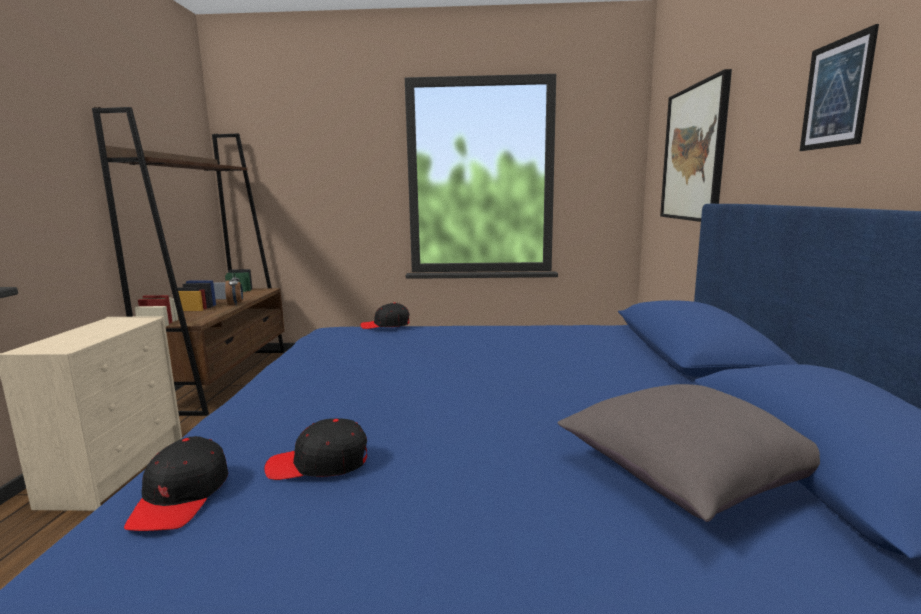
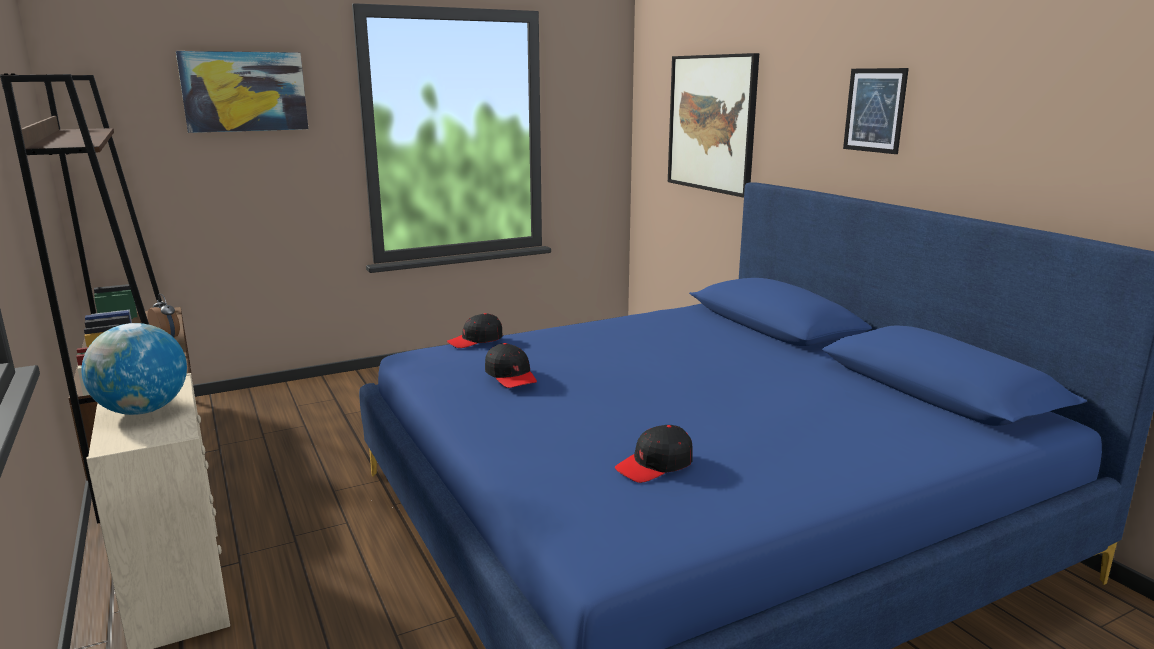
camera: 30 degrees left, 5 degrees up
black cap [124,436,228,531] -> black cap moved to [485,343,537,388]
grey pillow [558,384,820,522] -> none
none -> globe [81,323,187,415]
none -> picture [176,51,308,133]

